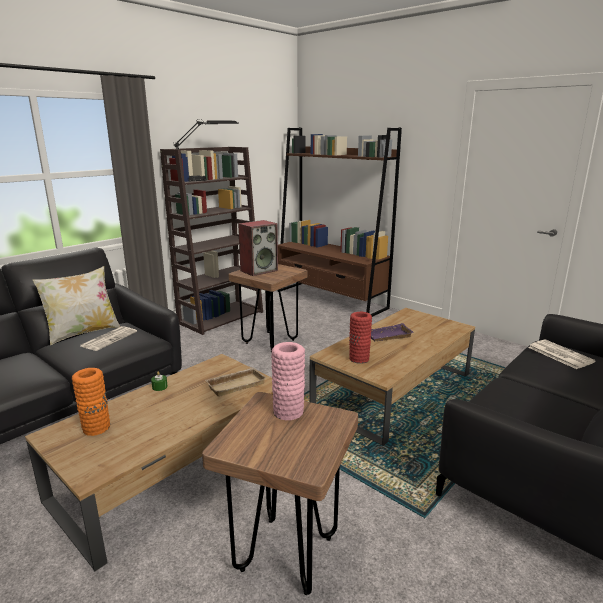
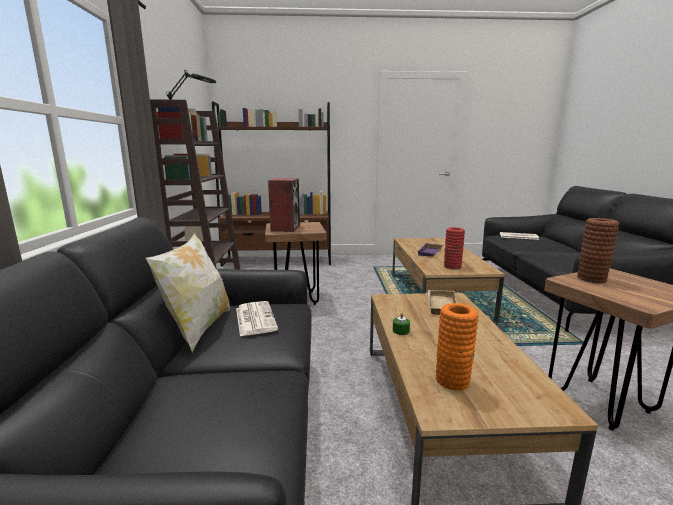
camera: 45 degrees left, 5 degrees down
pink vase [271,342,305,420] -> brown vase [577,218,619,283]

